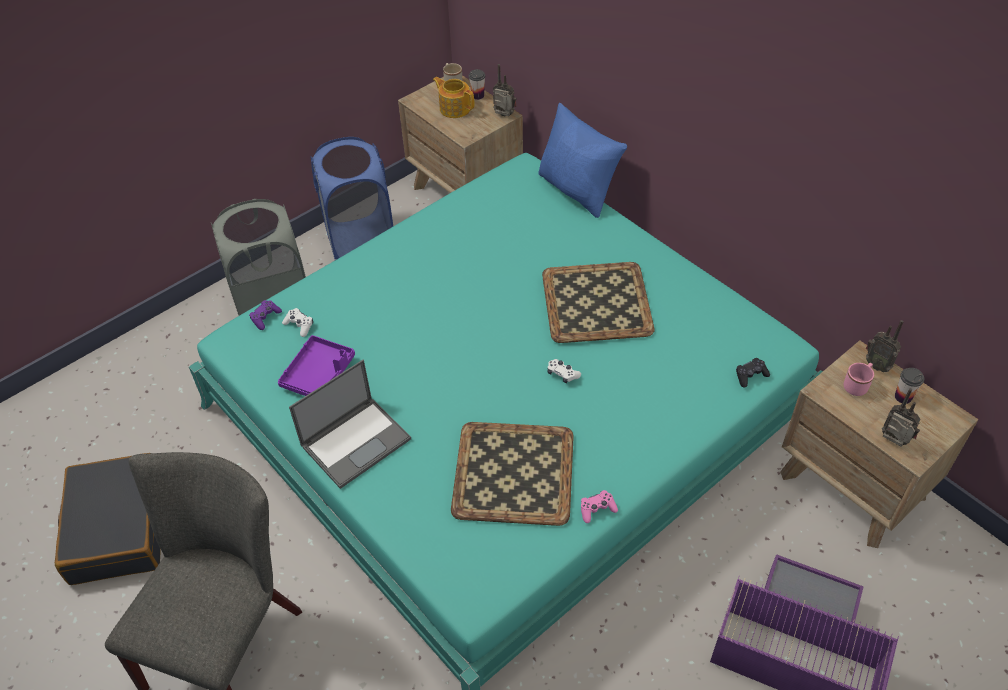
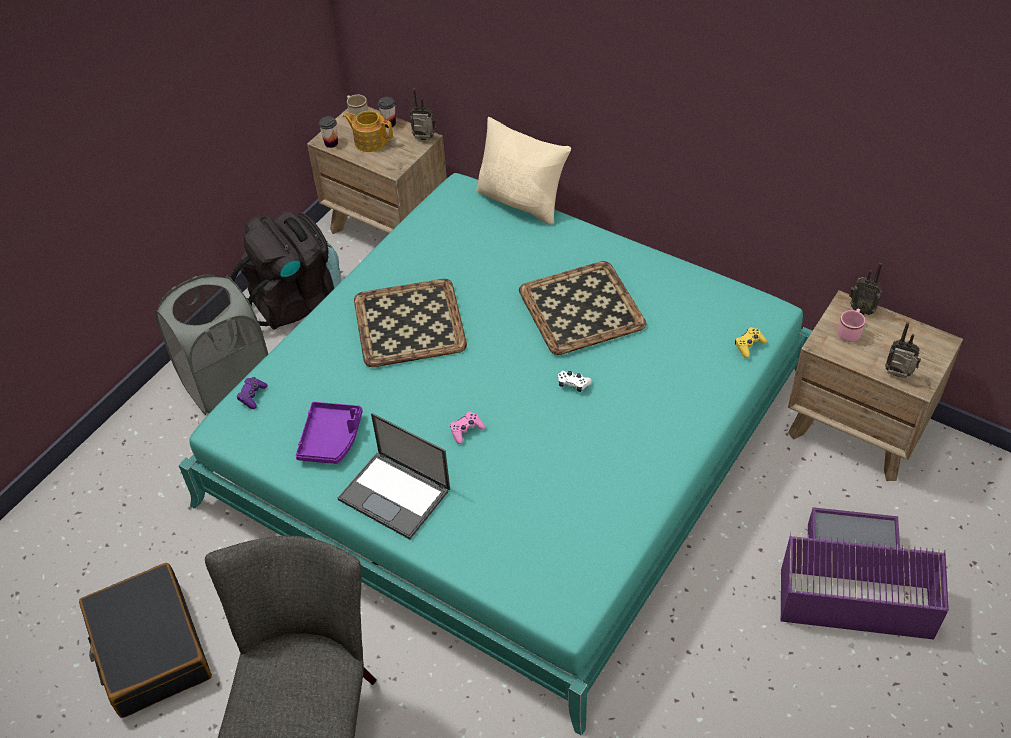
camera: 15 degrees left, 0 degrees up
white game controller [282,308,313,337] -> none
laptop [289,360,411,489] -> laptop turned 90 degrees clockwise [338,413,450,539]
blue laundry basket [311,137,393,260] -> black backpack [231,212,341,330]
tray [451,422,574,526] -> tray moved to [354,279,467,367]
blue pillow [538,103,627,218] -> beige pillow [477,117,571,225]
pink game controller [581,490,618,523] -> pink game controller moved to [450,412,485,444]
black game controller [736,358,770,388] -> yellow game controller [735,327,767,358]
cup [895,368,924,404] -> cup moved to [319,116,338,148]

